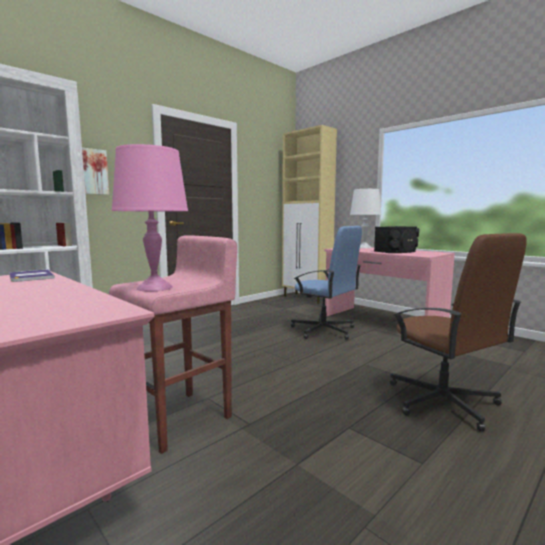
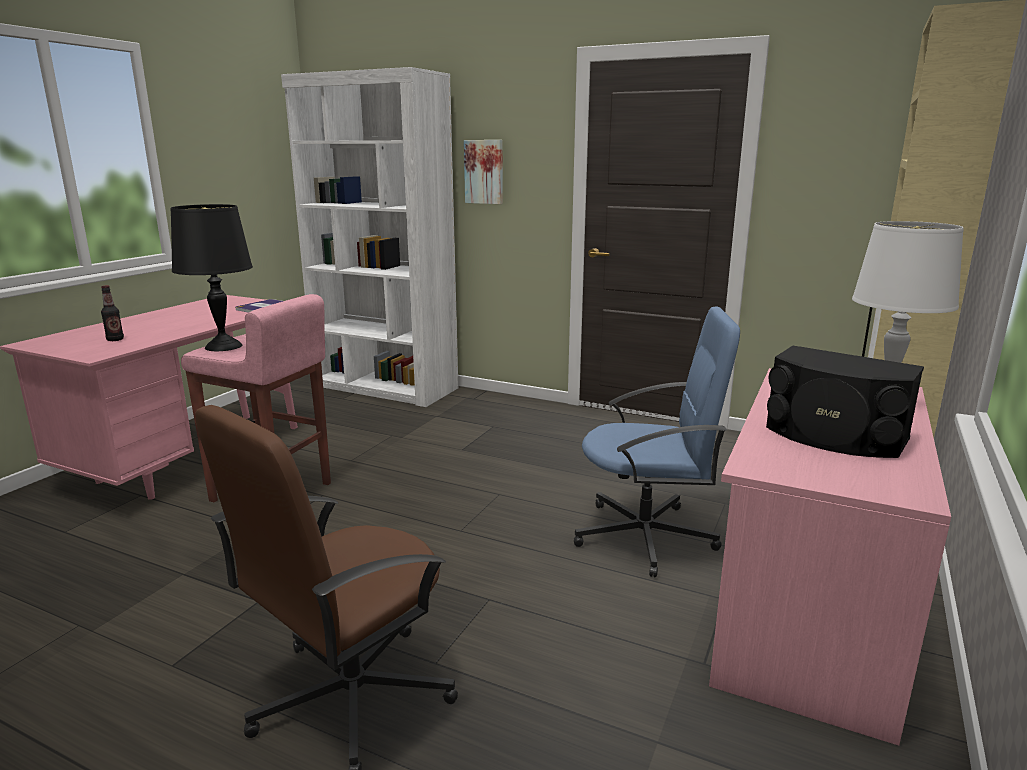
camera: 70 degrees right, 10 degrees up
pink table lamp [111,144,188,292] -> black table lamp [171,204,253,351]
blue office chair [291,226,362,339] -> blue office chair turned 105 degrees counterclockwise [574,307,740,578]
none -> bottle [101,286,124,341]

